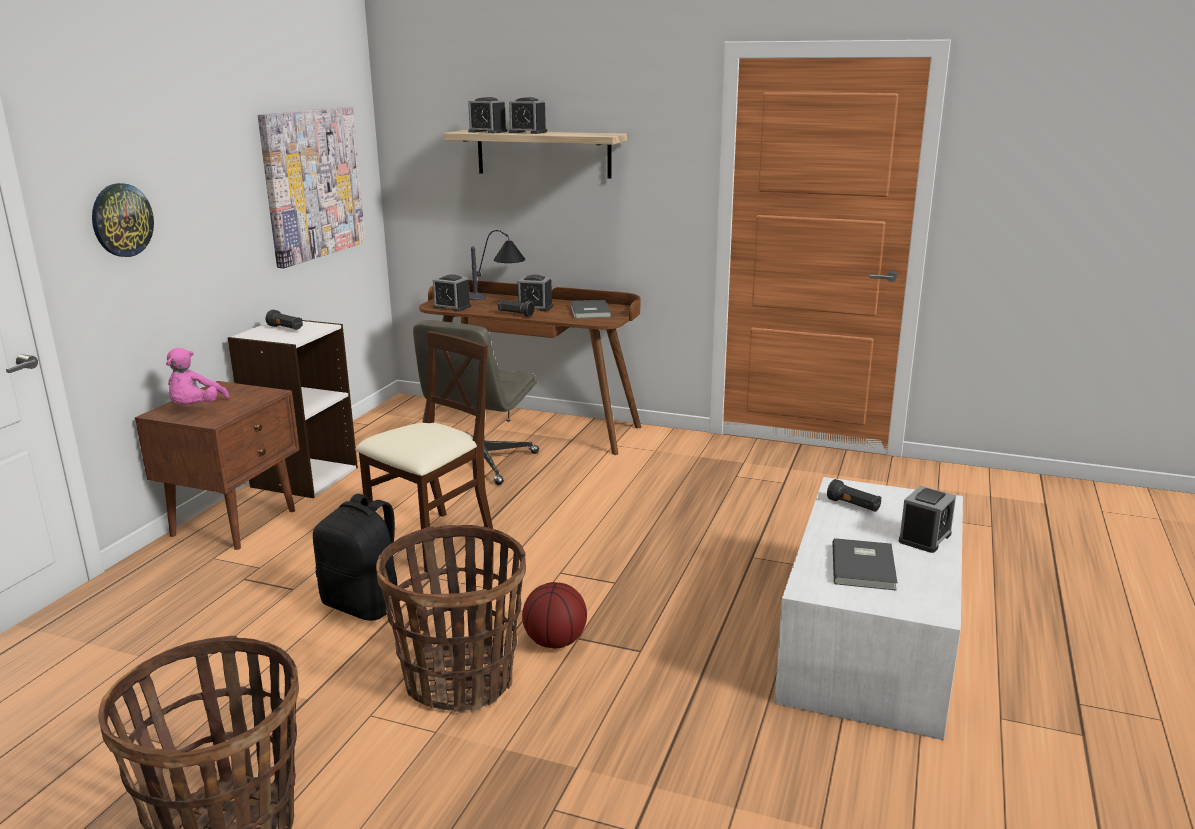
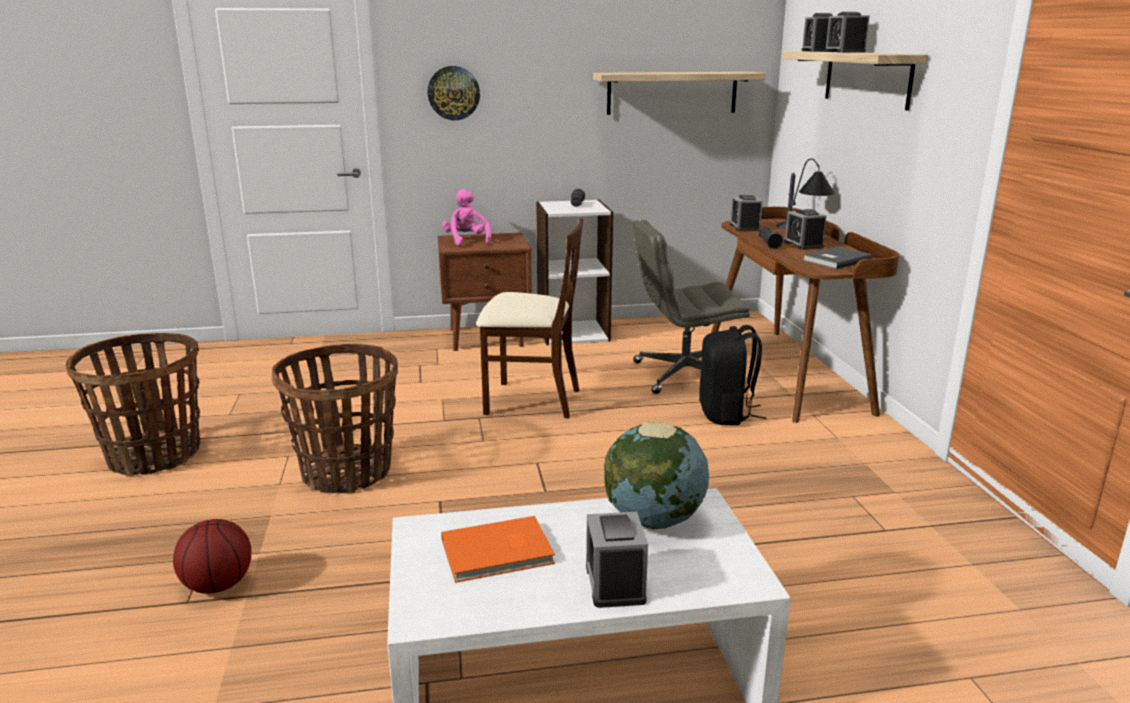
camera: 60 degrees right, 0 degrees up
pink plush toy [166,348,230,405] -> pink plush toy turned 90 degrees clockwise [442,189,491,246]
picture [258,106,366,268] -> shelf [593,72,766,115]
black backpack [313,494,409,621] -> black backpack moved to [699,325,767,425]
basketball [522,582,587,648] -> basketball moved to [173,519,251,594]
black flashlight [827,479,881,512] -> globe [604,422,709,530]
grey book [832,538,897,590] -> orange book [441,516,555,583]
alarm clock [899,486,956,553] -> alarm clock turned 75 degrees clockwise [586,512,648,608]

